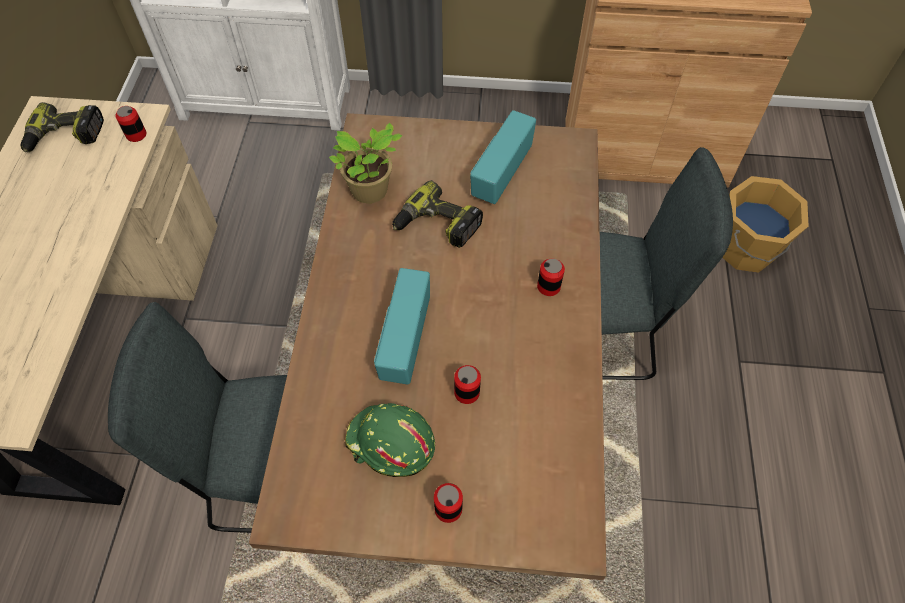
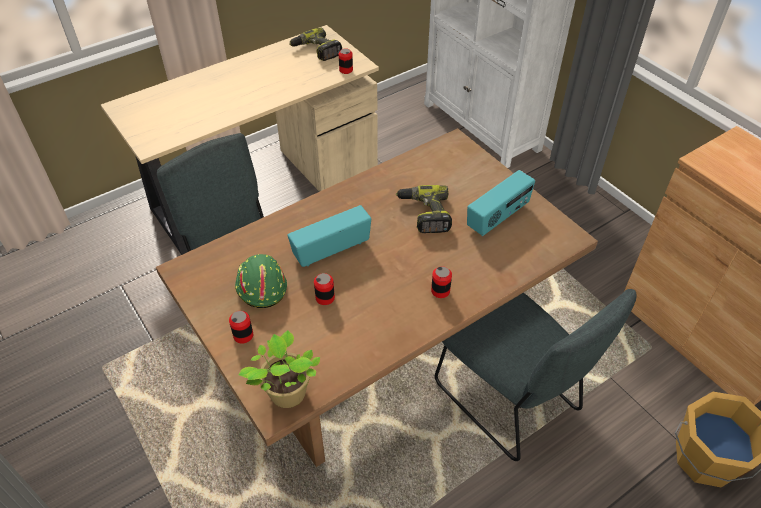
camera: 50 degrees right, 10 degrees down
potted plant [329,123,402,203] -> potted plant moved to [238,330,320,408]
radio [470,110,536,204] -> radio turned 150 degrees clockwise [467,170,535,236]

